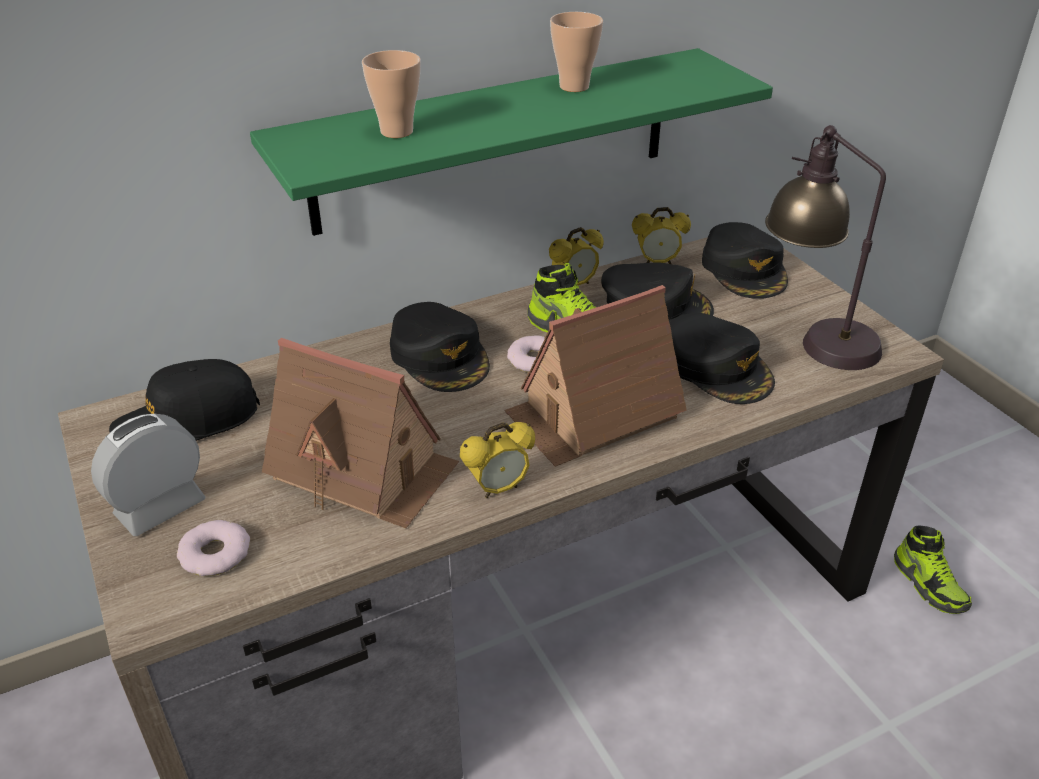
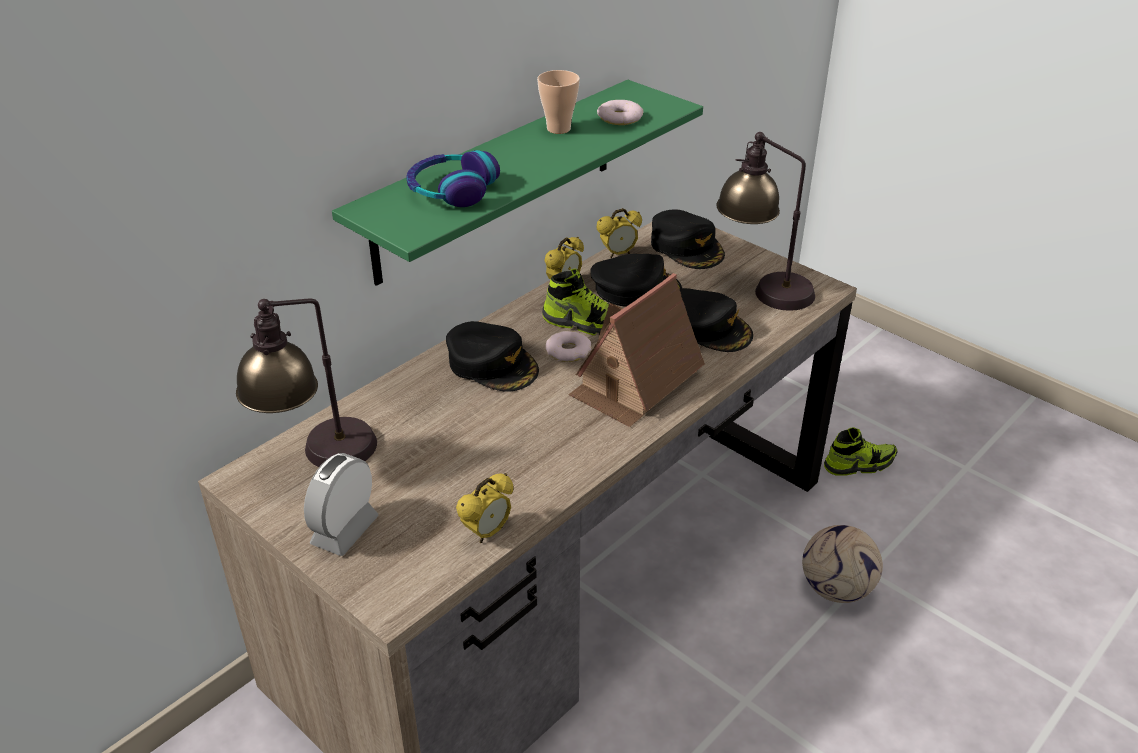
camera: 20 degrees left, 0 degrees up
black cap [109,359,260,441] -> table lamp [236,299,377,467]
donut [177,520,250,576] -> donut moved to [597,100,643,125]
toy house [262,338,459,528] -> none
cup [362,50,421,138] -> headphones [406,150,500,207]
alarm clock [460,422,535,498] -> alarm clock moved to [456,473,514,543]
shoe [894,525,972,614] -> shoe turned 60 degrees counterclockwise [824,427,897,476]
none -> football [802,525,883,603]

